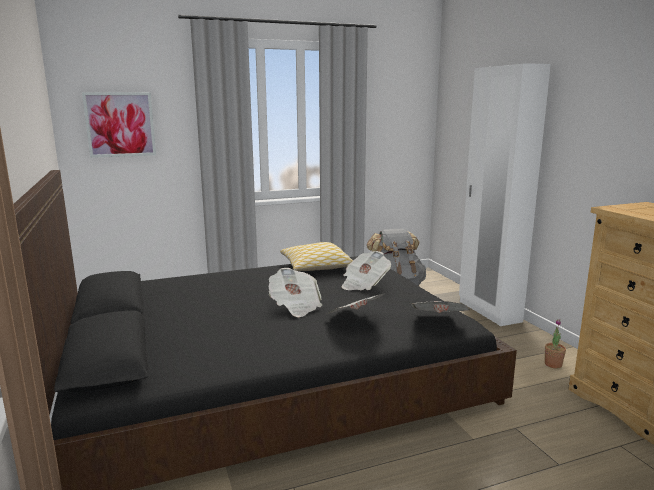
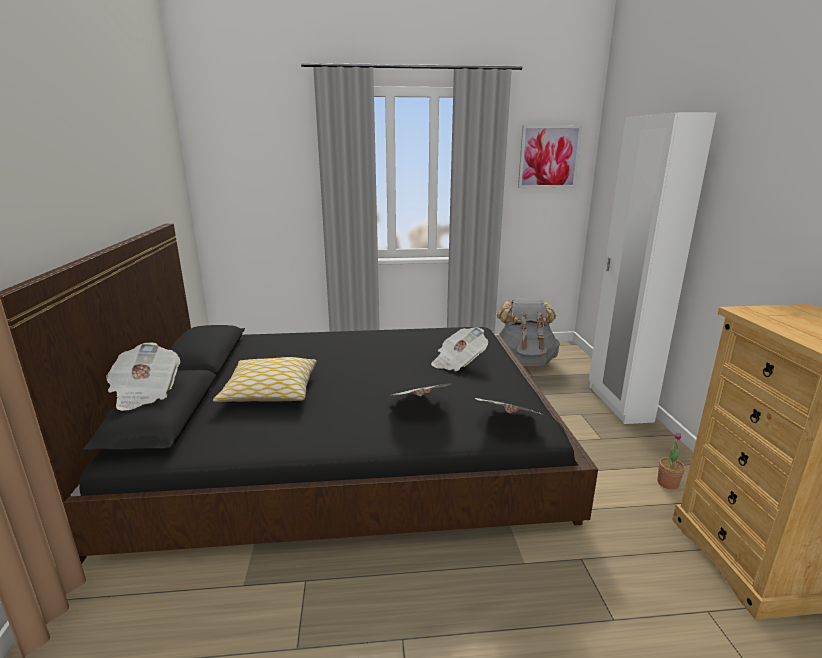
camera: 15 degrees right, 5 degrees up
picture [82,92,156,158] -> picture moved to [518,125,582,188]
newspaper [269,268,322,317] -> newspaper moved to [106,342,180,411]
pillow [280,242,353,271] -> pillow moved to [213,357,317,402]

